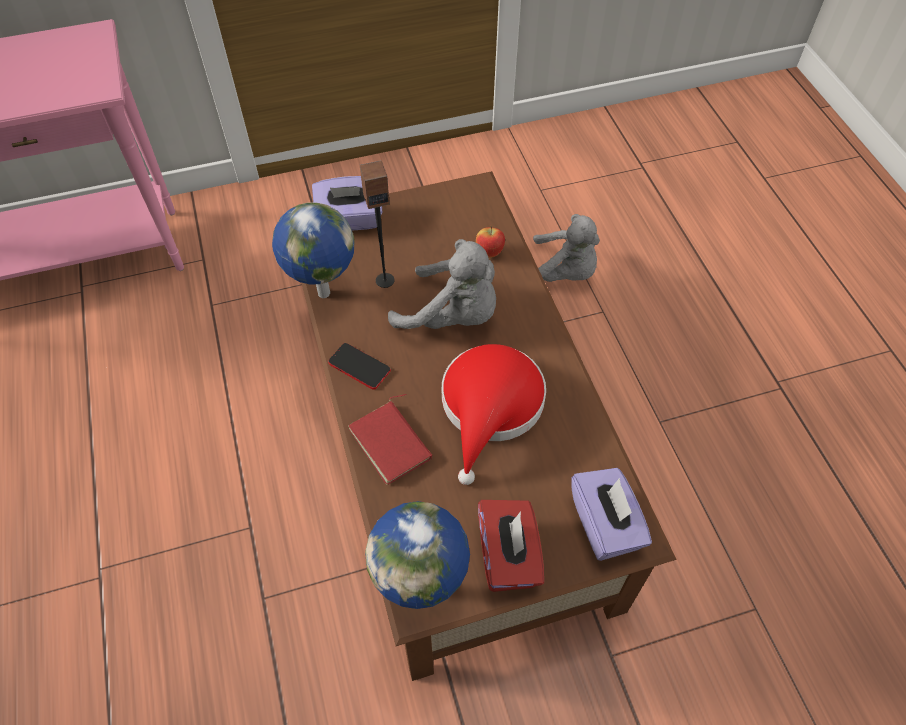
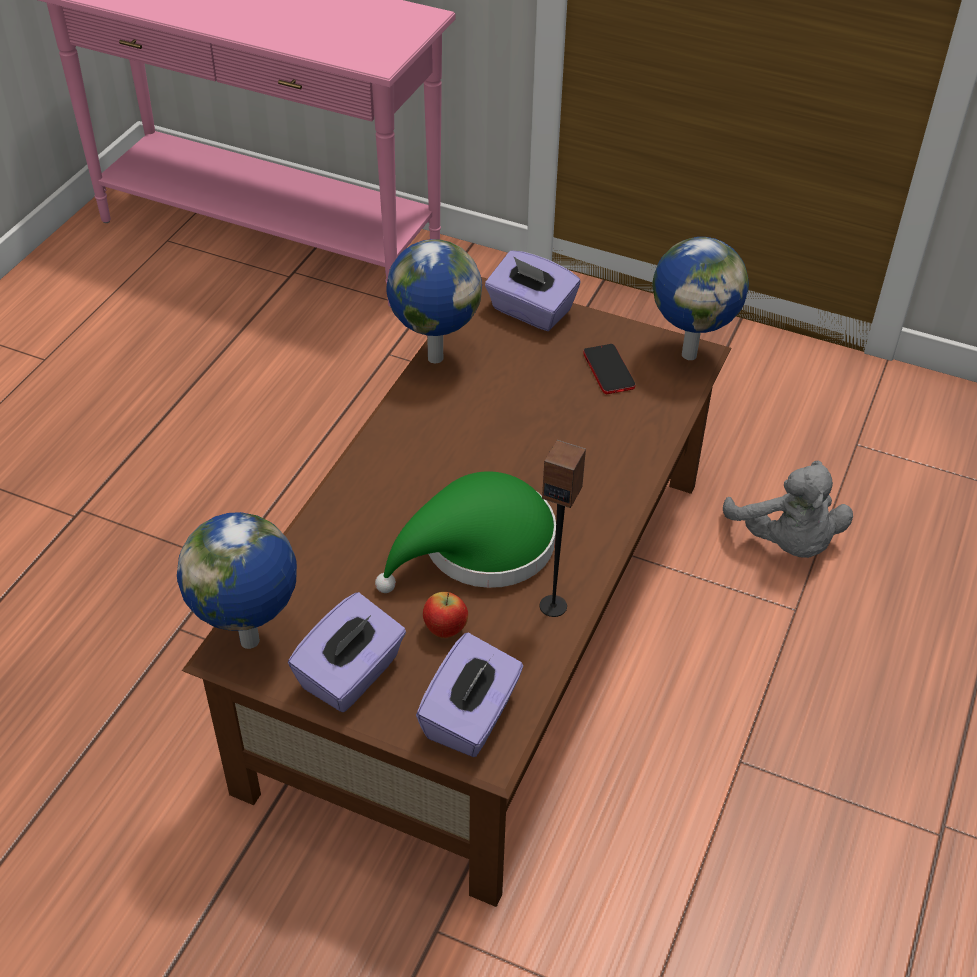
camera: 40 degrees right, 10 degrees down
phone [328,343,391,390] -> phone moved to [583,344,635,394]
red book [348,394,432,485] -> none
speaker [360,160,395,288] -> speaker moved to [540,440,586,617]
grey plush toy [388,239,496,329] -> none
red hat [442,344,546,485] -> green hat [375,471,556,593]
apple [476,226,505,258] -> apple moved to [423,592,468,638]
red tissue box [478,500,544,592] -> purple tissue box [288,592,406,712]
none -> globe [652,237,749,360]

